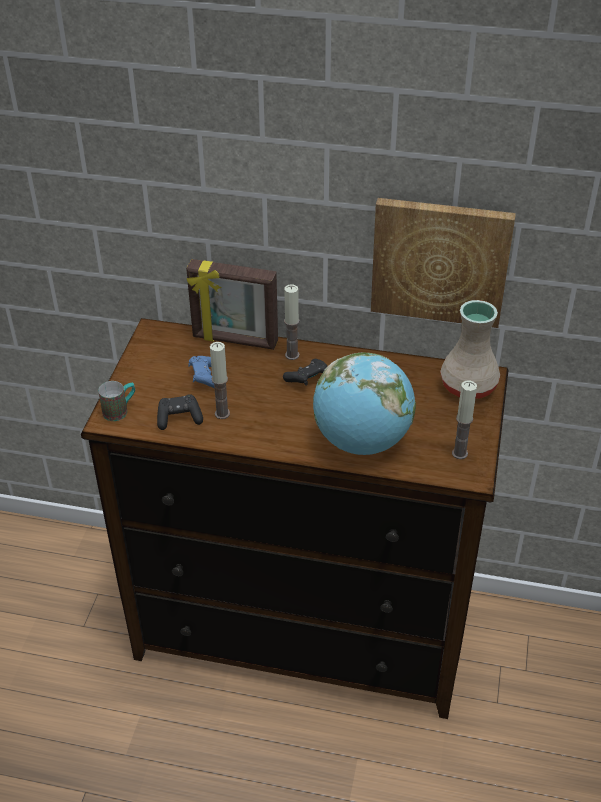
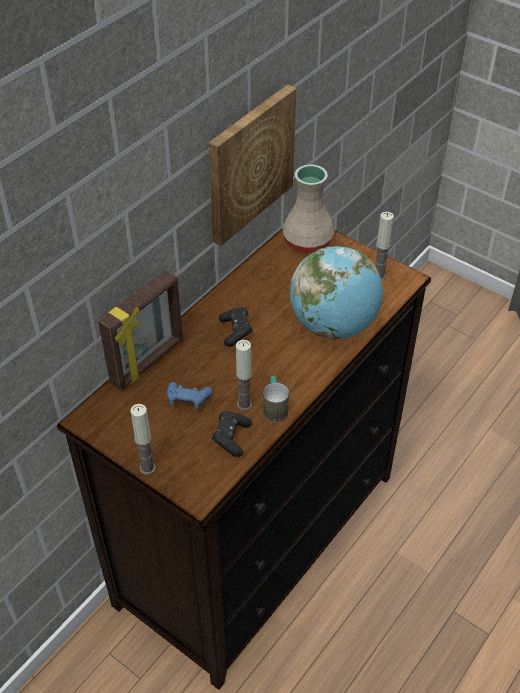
camera: 65 degrees left, 5 degrees up
mug [98,381,135,421] -> mug moved to [263,376,289,423]
candle [284,284,300,360] -> candle moved to [130,404,156,475]

